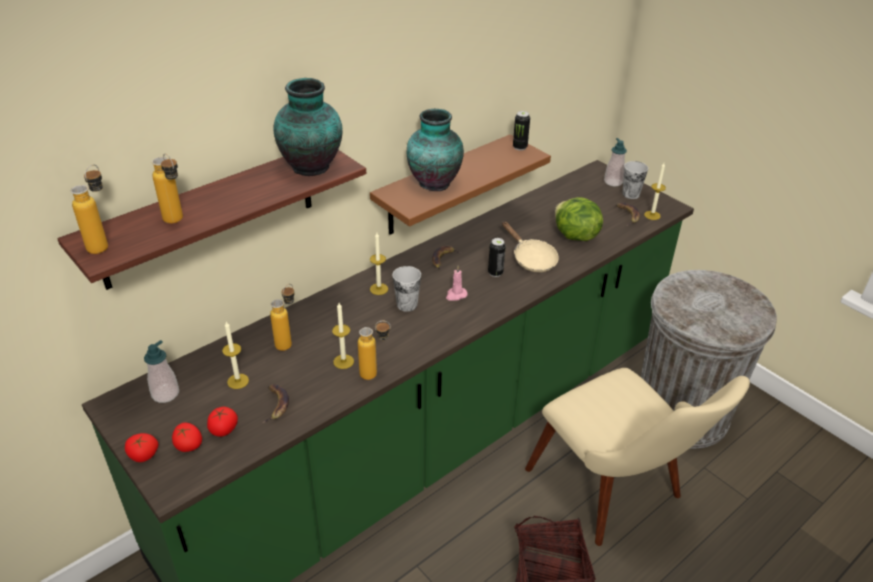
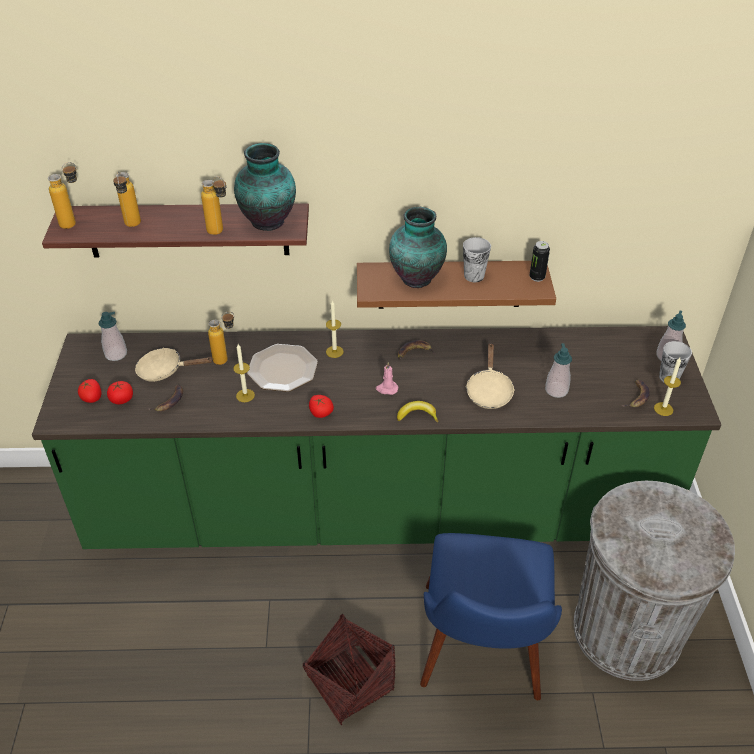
camera: 40 degrees right, 5 degrees up
tomato [125,433,158,462] -> tomato moved to [309,395,334,418]
candle [222,322,249,389] -> beige frying pan [135,348,214,382]
bottle [358,321,390,380] -> bottle moved to [201,176,226,235]
cup [392,266,421,312] -> cup moved to [463,237,491,282]
can [488,238,506,277] -> none
beige chair [525,368,750,546] -> blue chair [420,533,562,700]
lettuce [555,197,603,241] -> soap dispenser [545,343,572,398]
none -> plate [247,344,318,392]
none -> banana [397,401,438,422]

